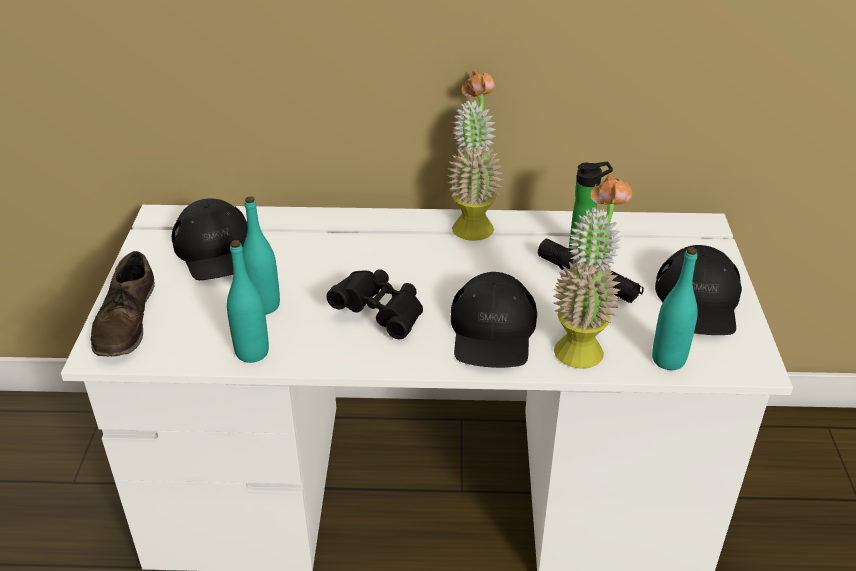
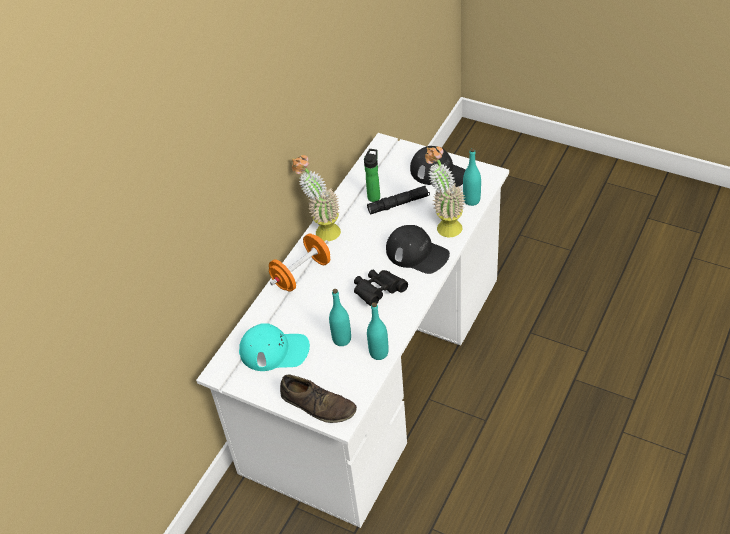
camera: 60 degrees left, 10 degrees up
black cap [172,198,247,280] -> turquoise cap [239,323,310,371]
none -> orange dumbbell [269,234,330,292]

